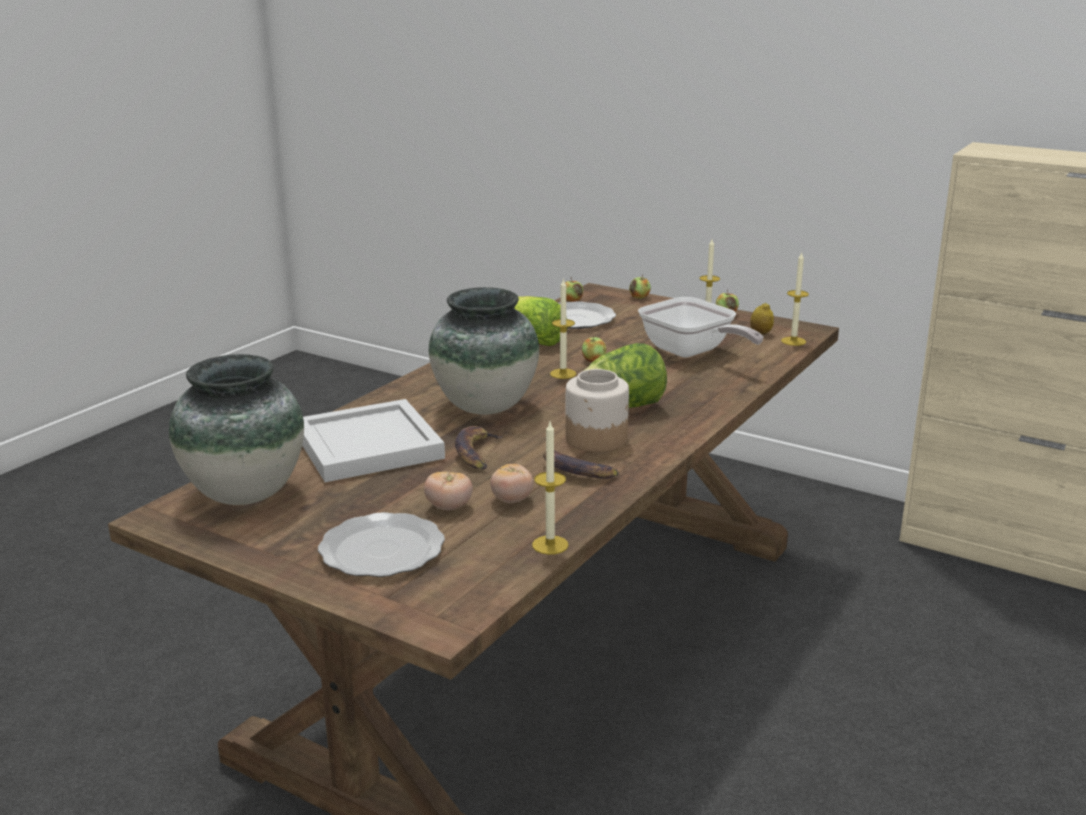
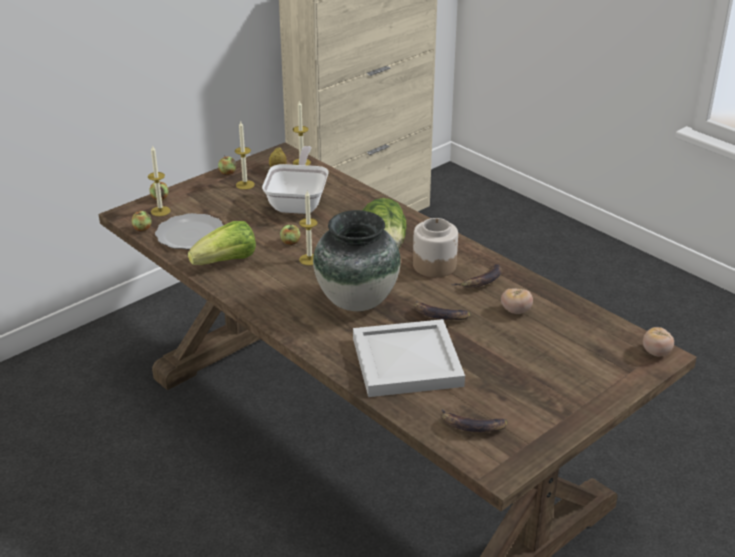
camera: 75 degrees left, 10 degrees up
vase [169,354,304,505] -> banana [442,409,508,432]
plate [318,512,445,577] -> none
tomato [424,471,473,510] -> tomato moved to [643,327,674,356]
candle [532,422,568,555] -> candle moved to [148,145,171,216]
frying pan [638,297,764,357] -> frying pan turned 60 degrees counterclockwise [262,146,329,214]

